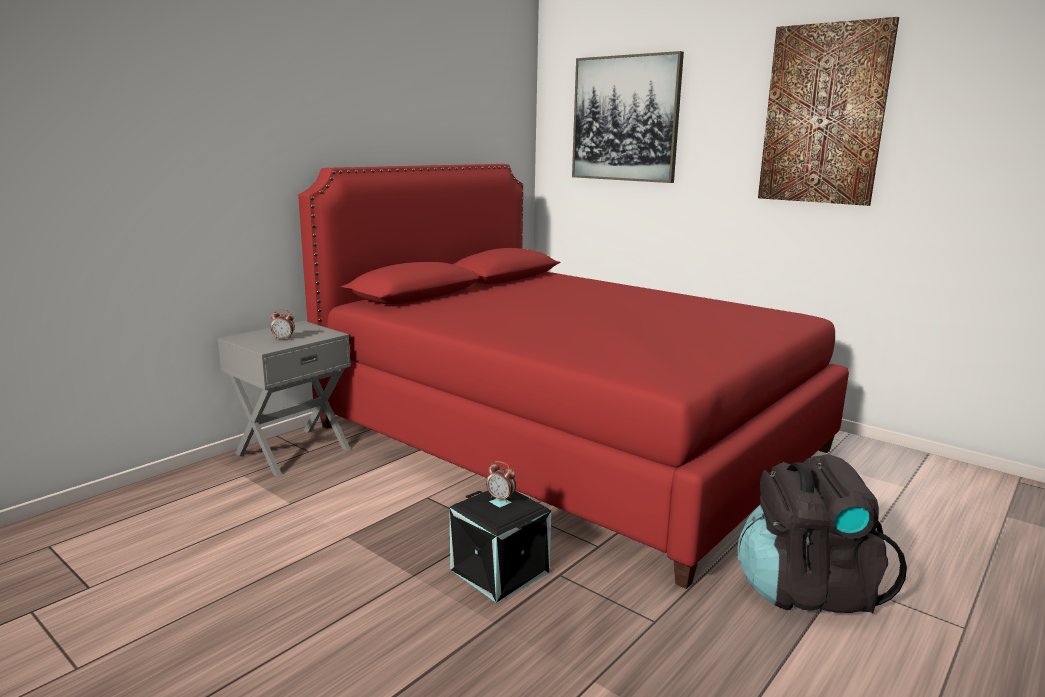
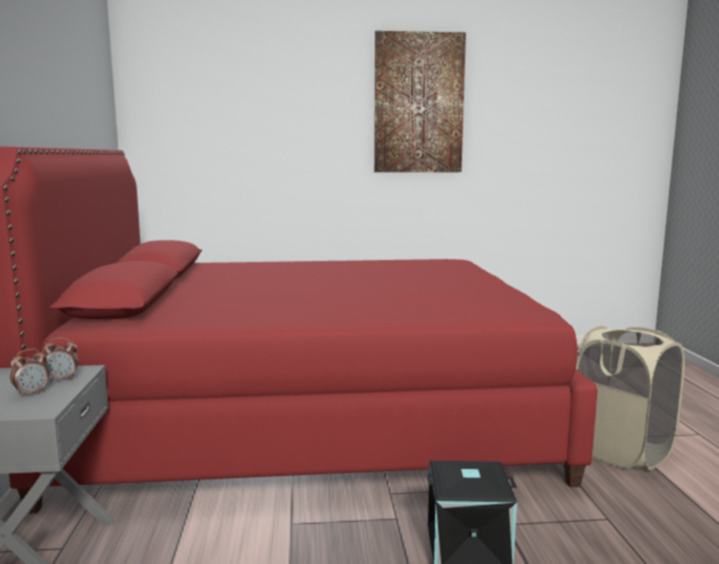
camera: 45 degrees left, 5 degrees down
alarm clock [486,461,516,502] -> alarm clock moved to [43,338,78,381]
picture [572,51,684,183] -> none
black backpack [738,454,907,613] -> beige laundry basket [576,326,685,470]

